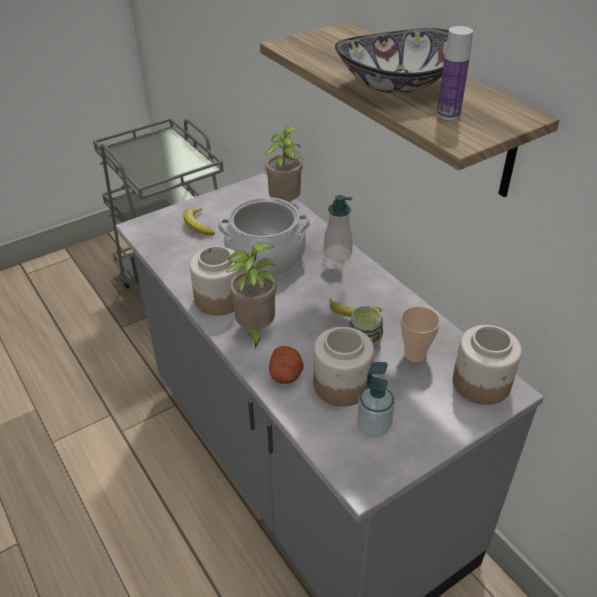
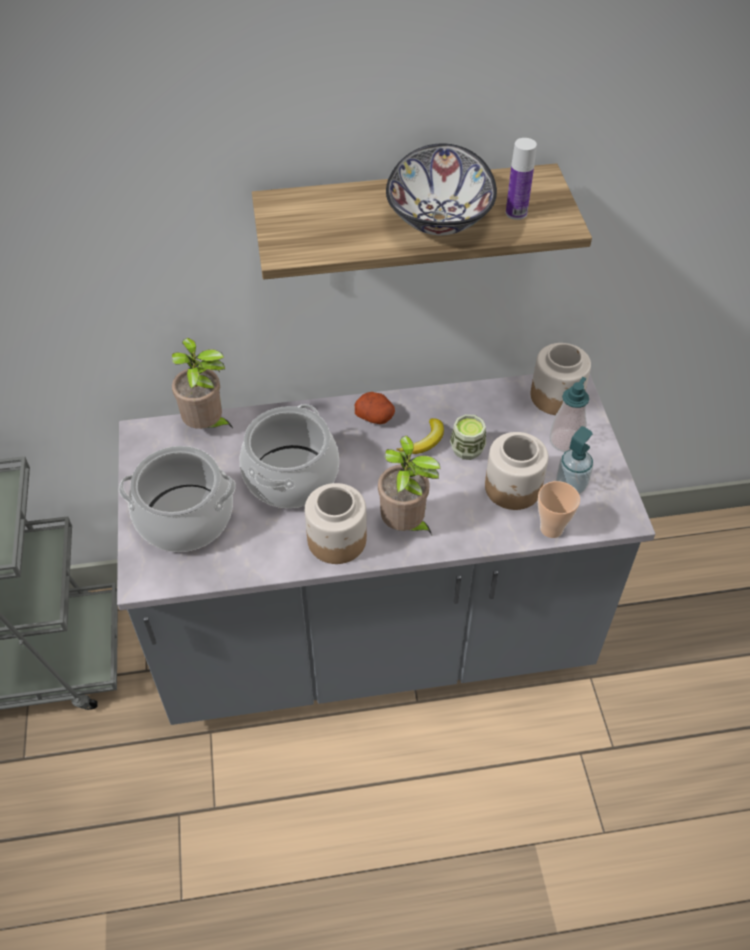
camera: 65 degrees left, 10 degrees up
banana [183,208,215,235] -> cooking pot [119,446,236,552]
potato [269,346,304,384] -> potato moved to [355,392,395,424]
soap dispenser [324,195,353,262] -> soap dispenser moved to [549,377,589,452]
cup [400,306,440,362] -> cup moved to [538,481,580,538]

